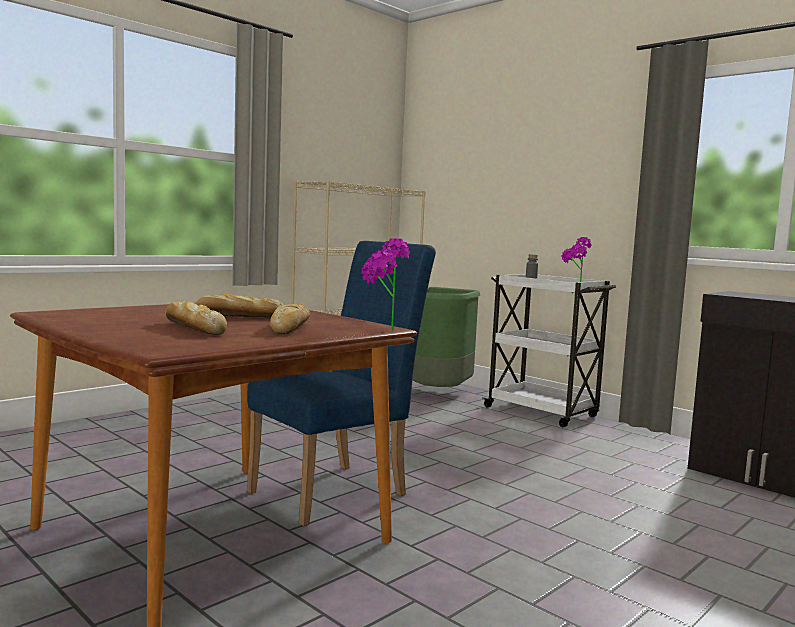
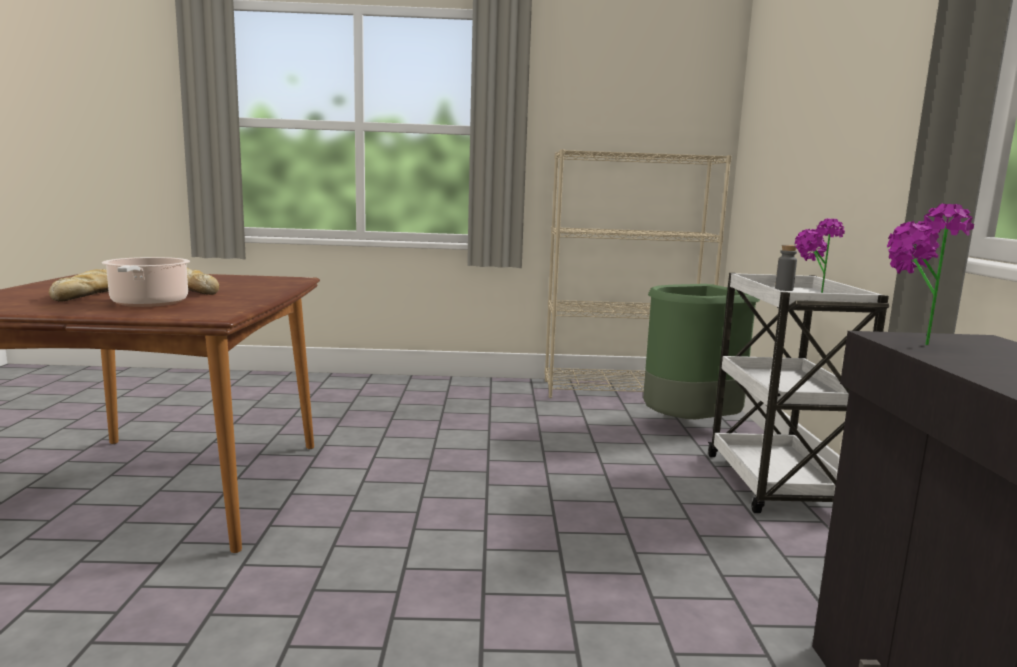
camera: 45 degrees right, 5 degrees up
blue chair [247,241,436,526] -> none
bread [270,303,310,334] -> cooking pot [102,257,190,307]
potted plant [362,238,410,330] -> potted plant moved to [887,204,974,345]

